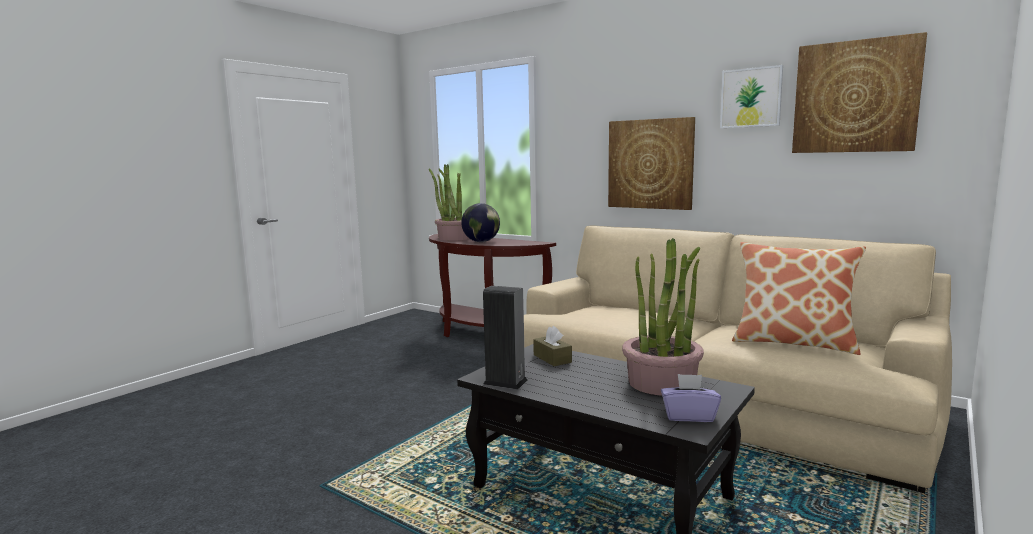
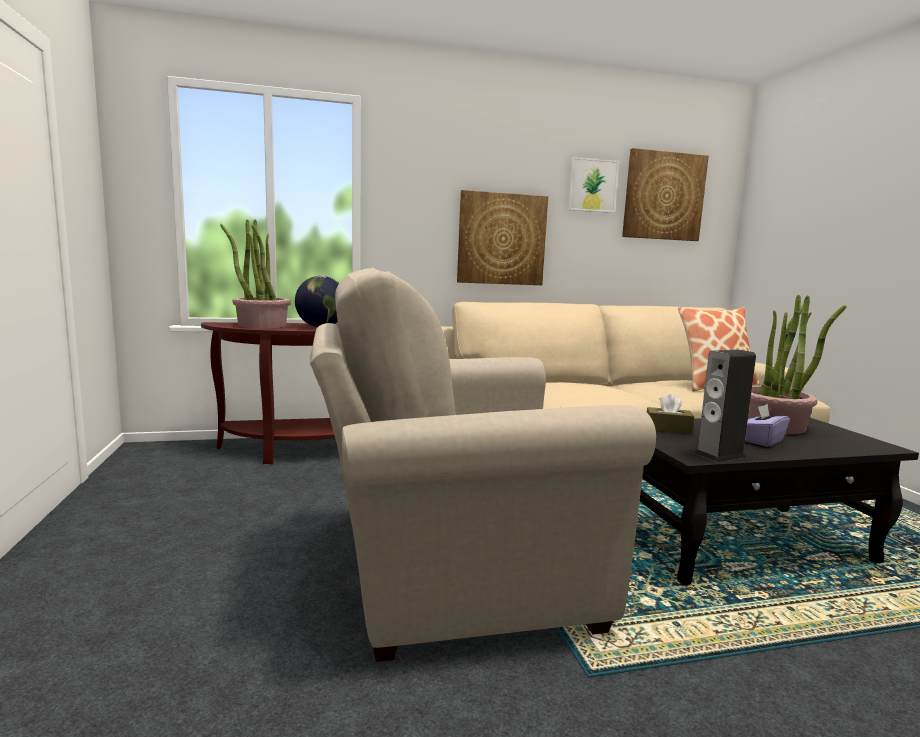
camera: 50 degrees left, 0 degrees up
purple tissue box [661,374,721,422] -> purple tissue box moved to [745,404,790,447]
none -> beige armchair [310,268,656,662]

